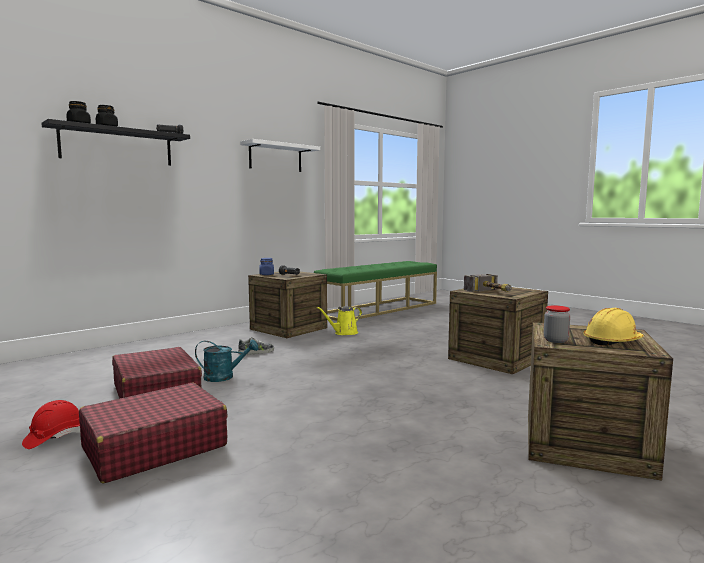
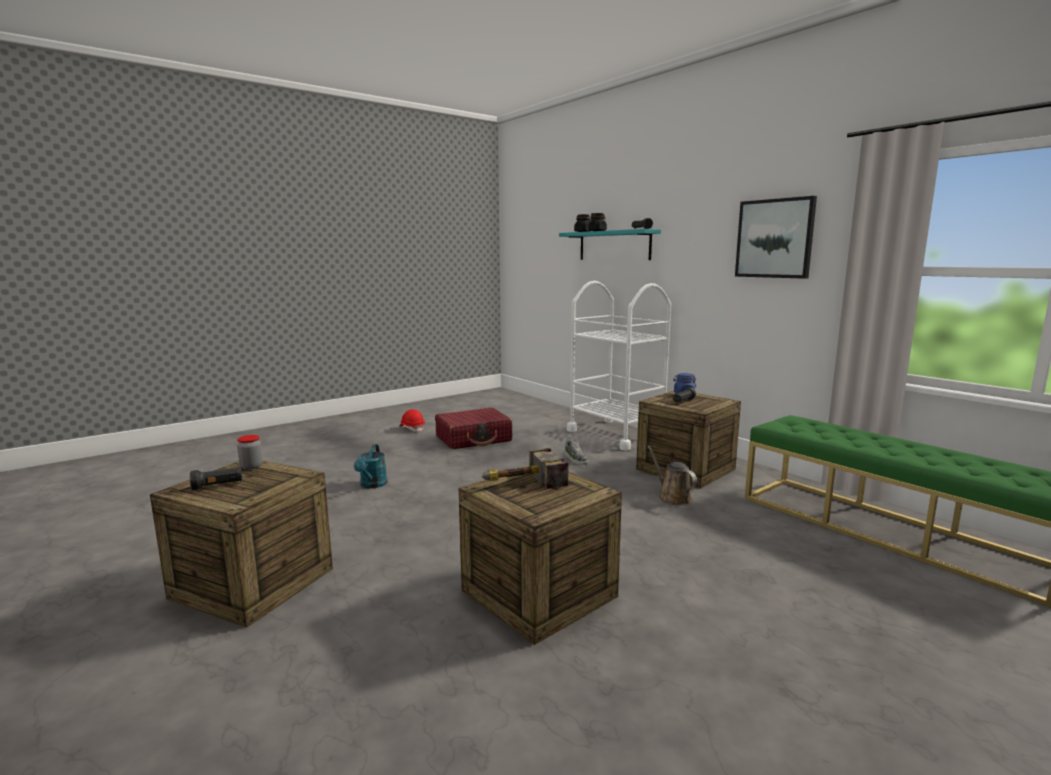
camera: 95 degrees right, 5 degrees up
black shelf [41,119,190,166] -> turquoise shelf [559,229,661,260]
red suitcase [79,383,228,484] -> none
turquoise watering can [195,340,258,382] -> turquoise watering can moved to [354,444,387,488]
white shelf [240,139,321,172] -> picture [735,196,817,279]
yellow watering can [316,306,362,335] -> brown watering can [647,445,697,506]
yellow hard hat [584,308,644,346] -> black flashlight [190,467,242,490]
none -> white cart [567,281,671,451]

